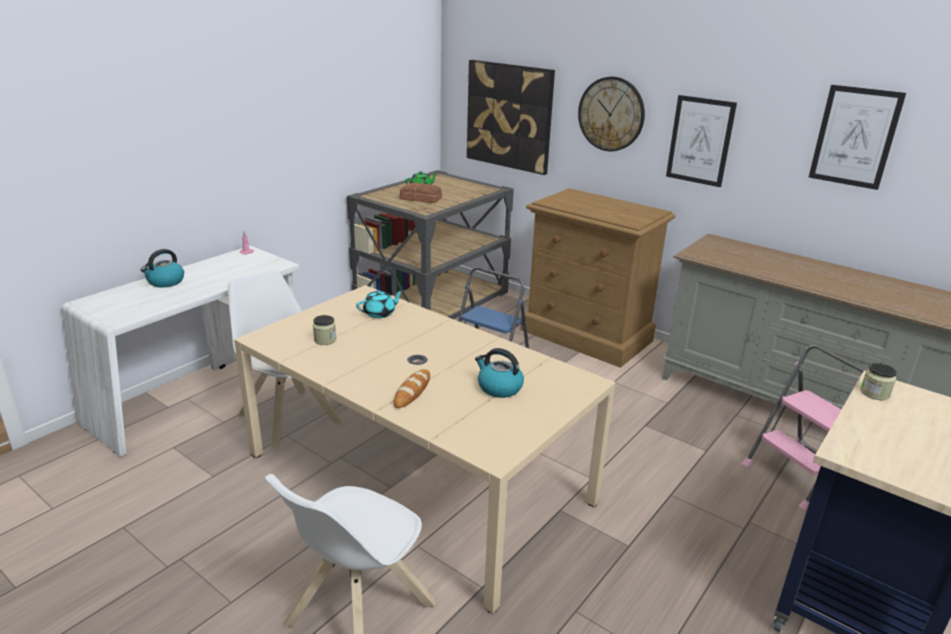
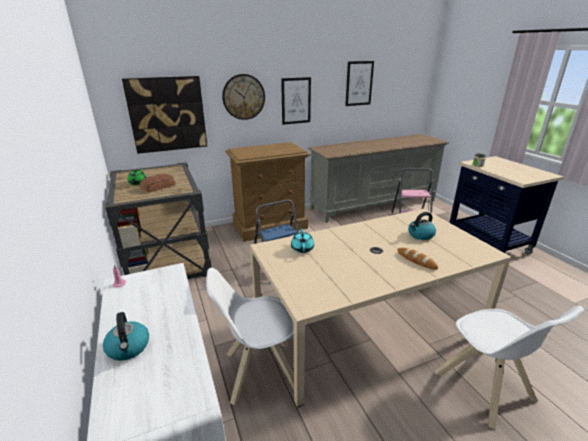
camera: 60 degrees left, 0 degrees up
jar [313,315,336,345] -> none

